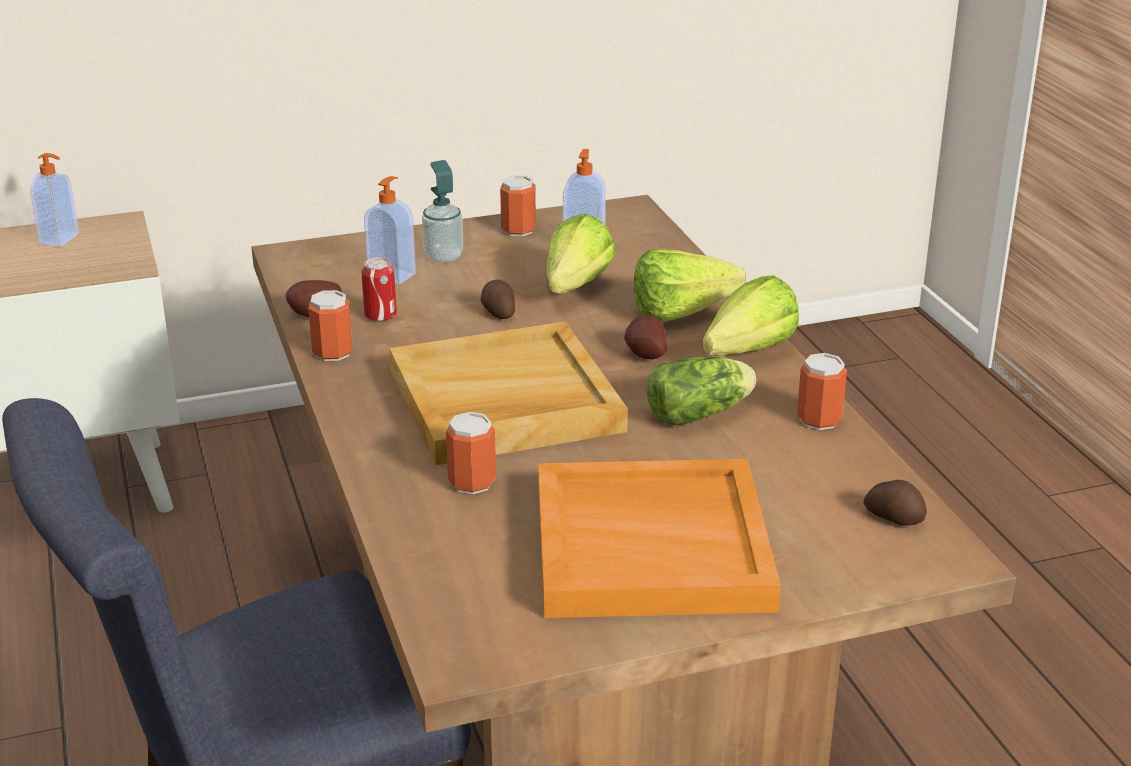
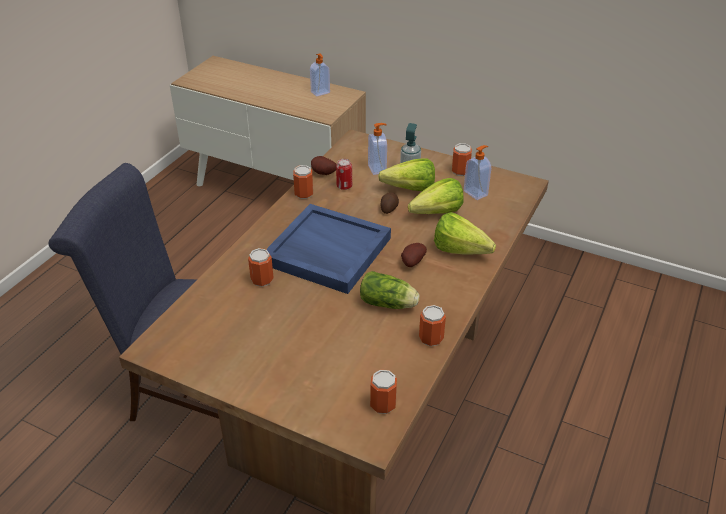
camera: 45 degrees right, 10 degrees up
beige tray [389,321,628,465] -> blue tray [266,204,391,294]
orange tray [538,459,781,618] -> none
lettuce [703,275,799,355] -> lettuce moved to [378,158,435,191]
potato [863,480,927,526] -> can [370,370,397,414]

